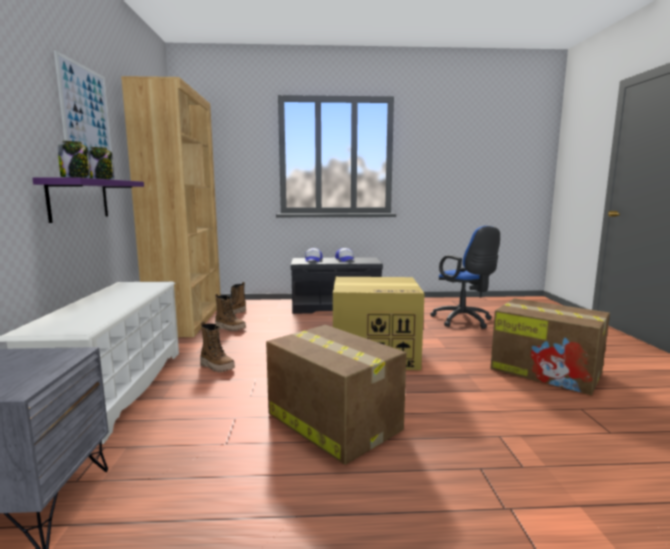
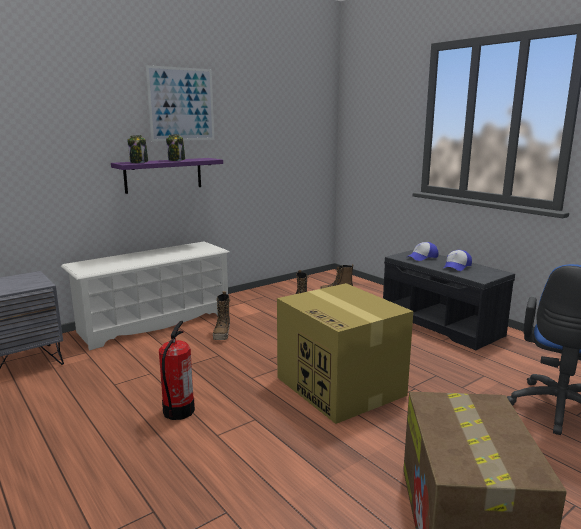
camera: 55 degrees right, 5 degrees up
brown bookcase [121,76,221,337] -> none
cardboard box [266,325,407,465] -> fire extinguisher [159,321,195,420]

